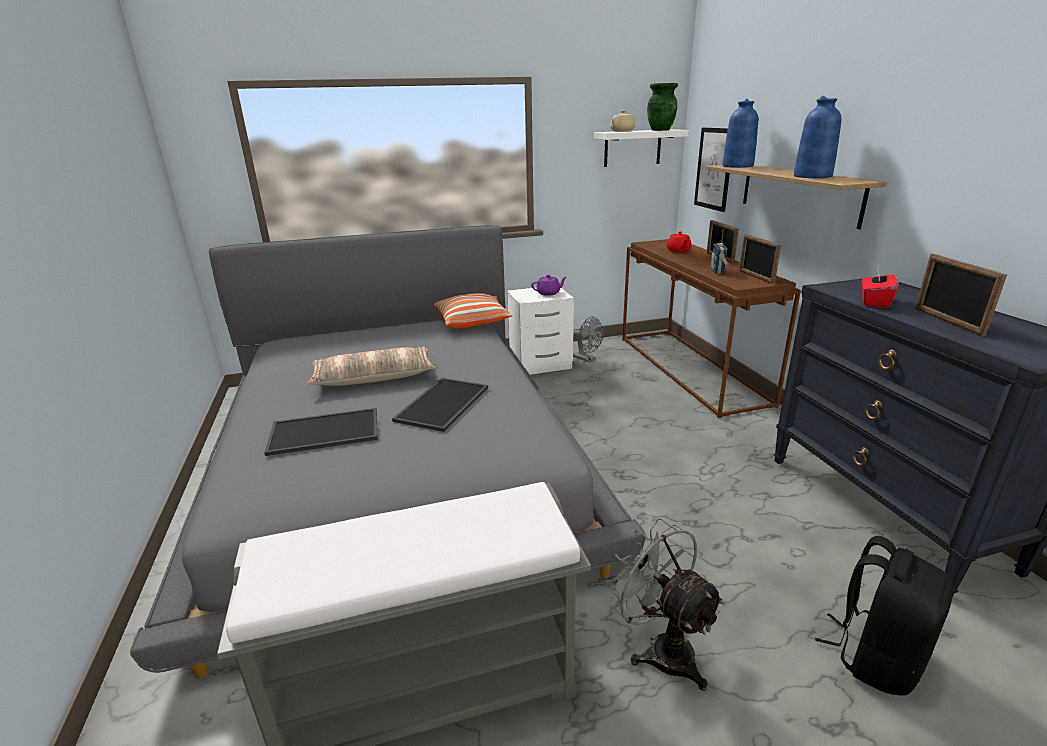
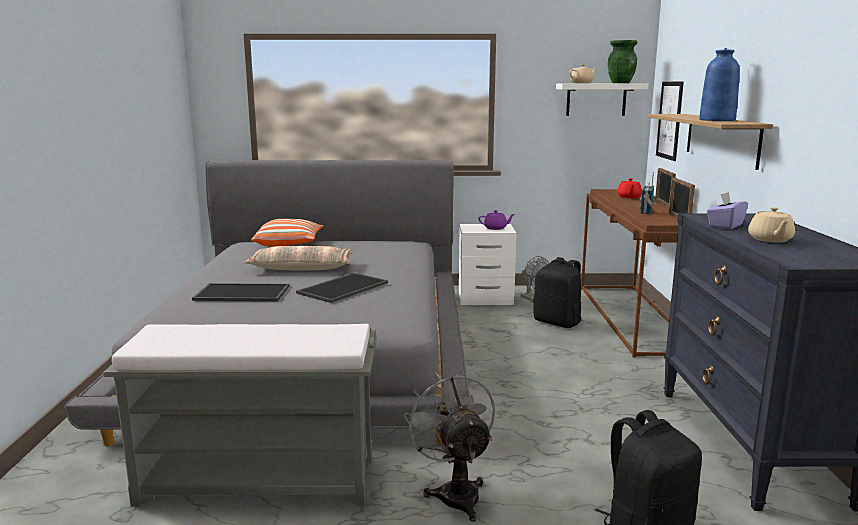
camera: 15 degrees right, 10 degrees down
pillow [434,293,513,328] -> pillow moved to [251,219,324,247]
blue vase [723,99,758,168] -> none
red tissue box [862,268,898,308] -> purple tissue box [707,192,748,229]
picture frame [915,254,1007,336] -> beige teapot [748,207,795,242]
none -> black backpack [533,257,581,328]

